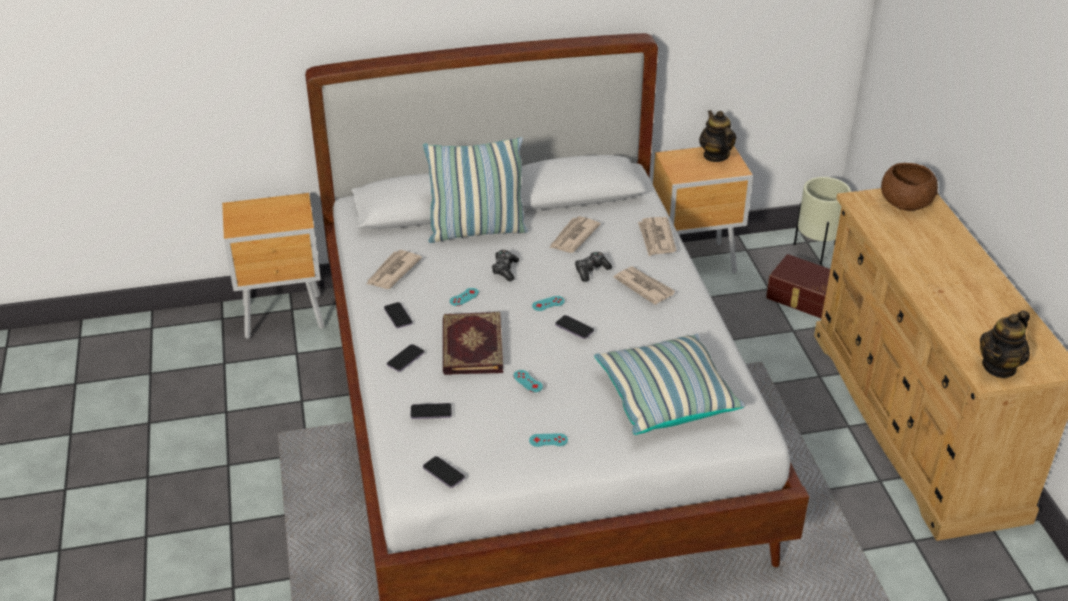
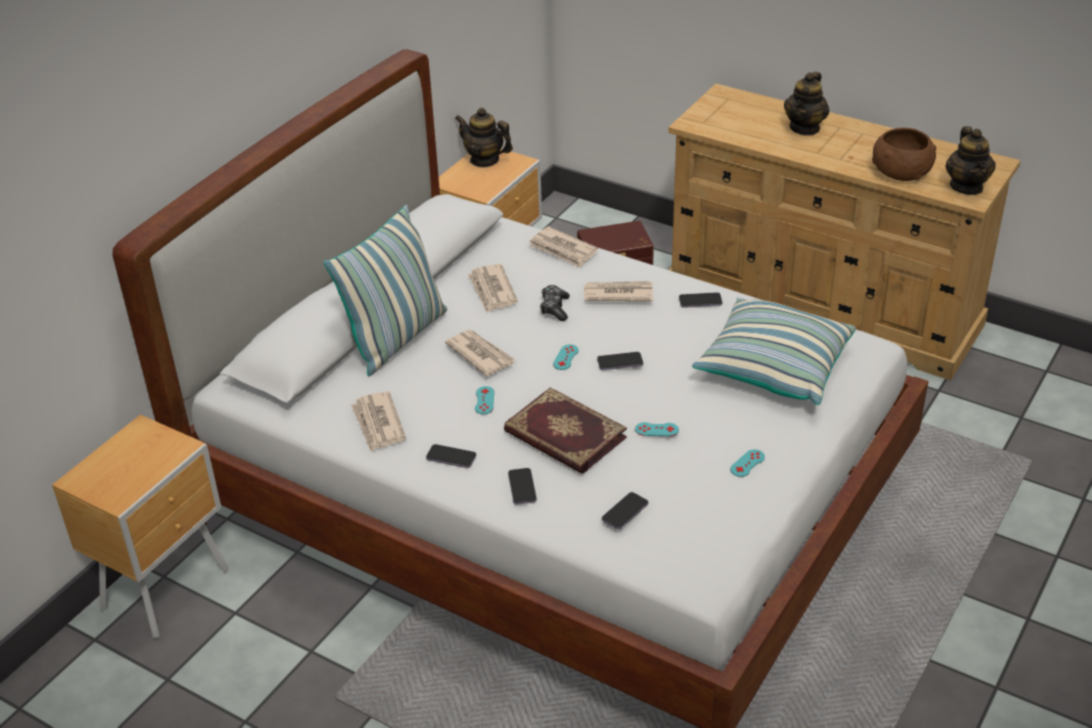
camera: 45 degrees left, 0 degrees up
phone [423,456,465,488] -> phone moved to [679,292,722,308]
game controller [492,250,519,281] -> newspaper [445,330,515,377]
beige planter [794,177,851,265] -> none
brown bowl [881,163,938,211] -> brown bowl moved to [872,128,937,181]
none -> teapot [784,72,829,136]

